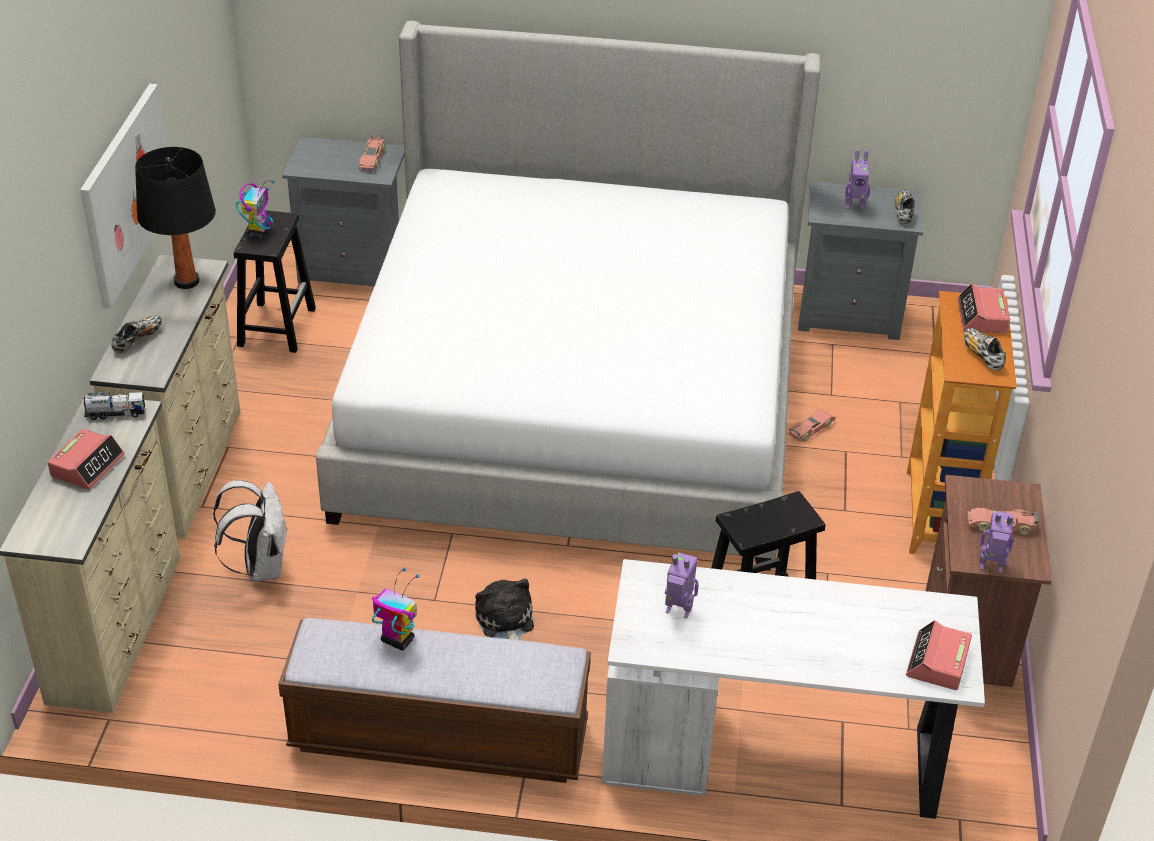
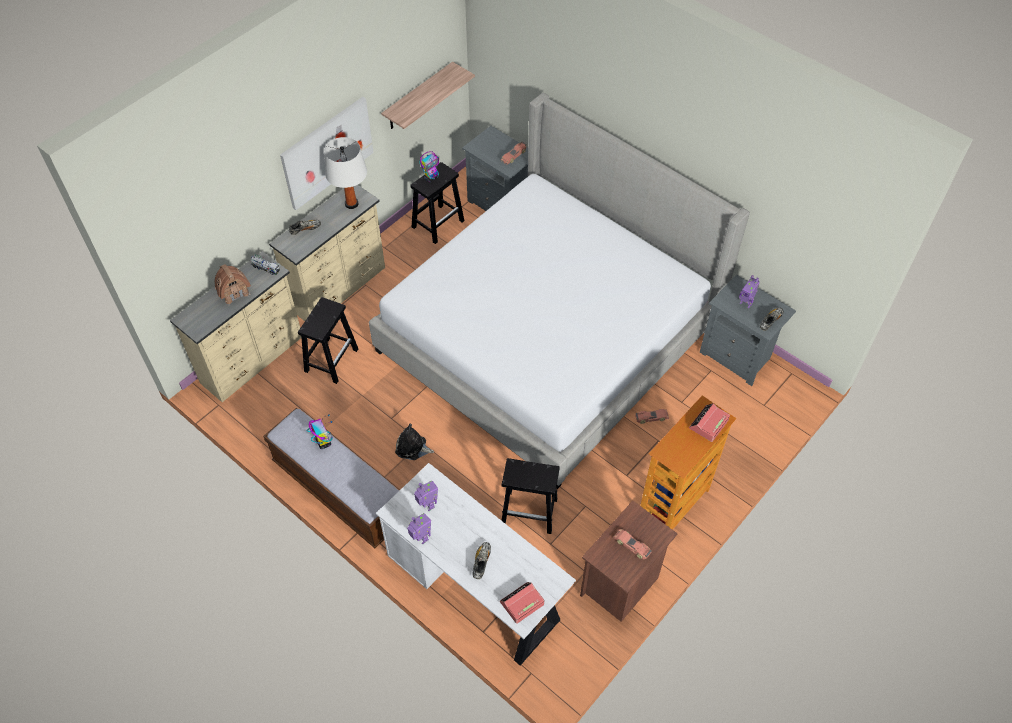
camera: 35 degrees right, 15 degrees up
alarm clock [48,429,125,489] -> toy house [215,264,251,305]
black table lamp [135,147,216,289] -> white table lamp [324,137,367,209]
white backpack [213,480,288,582] -> black stool [298,297,358,384]
plush toy [475,578,534,640] -> plush toy turned 90 degrees counterclockwise [395,423,434,460]
shoe [964,328,1006,370] -> shoe moved to [473,542,491,579]
toy robot [980,510,1014,573] -> toy robot moved to [407,513,431,544]
none -> shelf [381,62,475,129]

